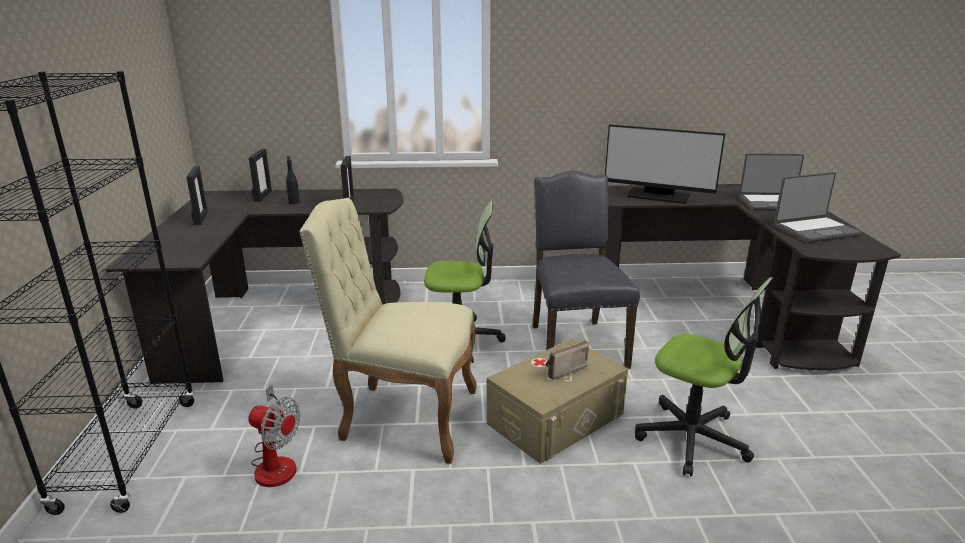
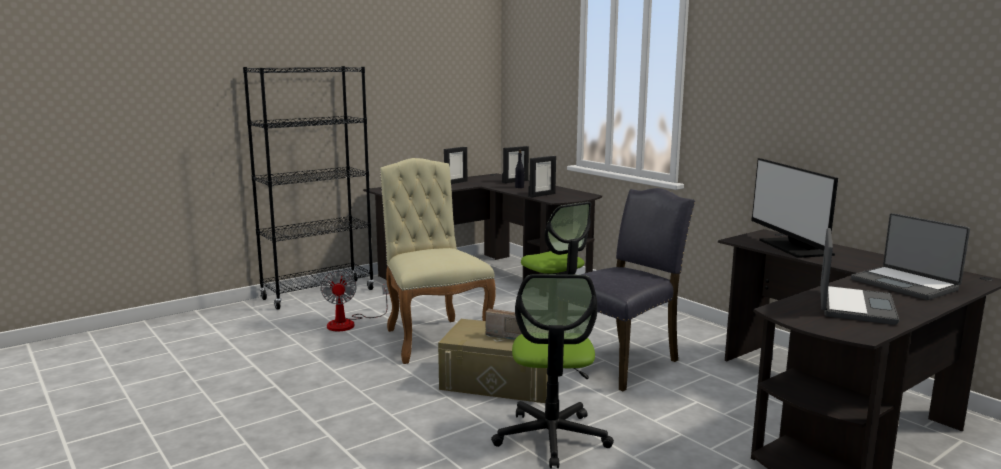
camera: 55 degrees right, 10 degrees down
laptop [774,172,863,243] -> laptop turned 105 degrees counterclockwise [820,228,899,325]

